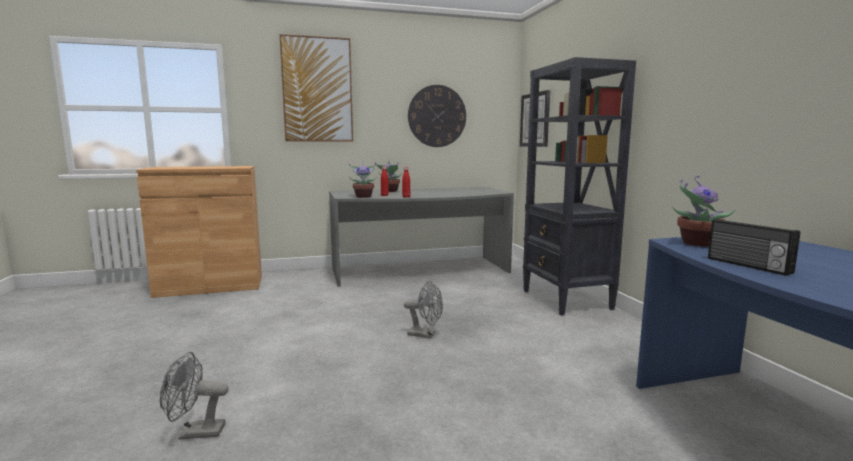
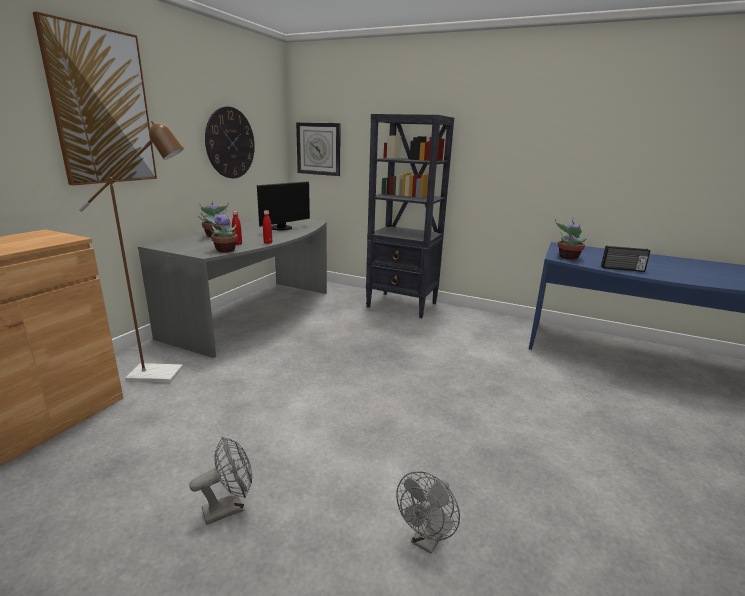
camera: 50 degrees left, 10 degrees up
grey fan [404,281,443,338] -> grey fan moved to [189,437,252,525]
none -> brown floor lamp [79,121,184,383]
none -> monitor [257,181,310,231]

